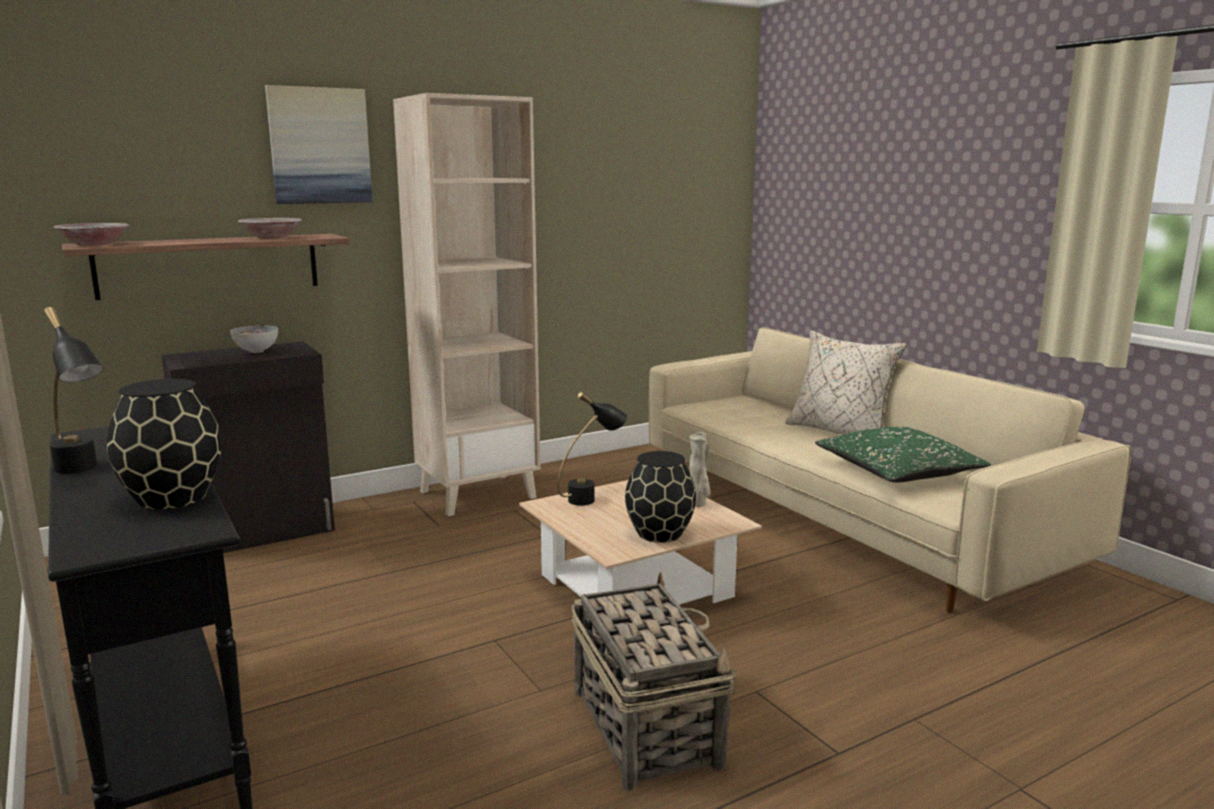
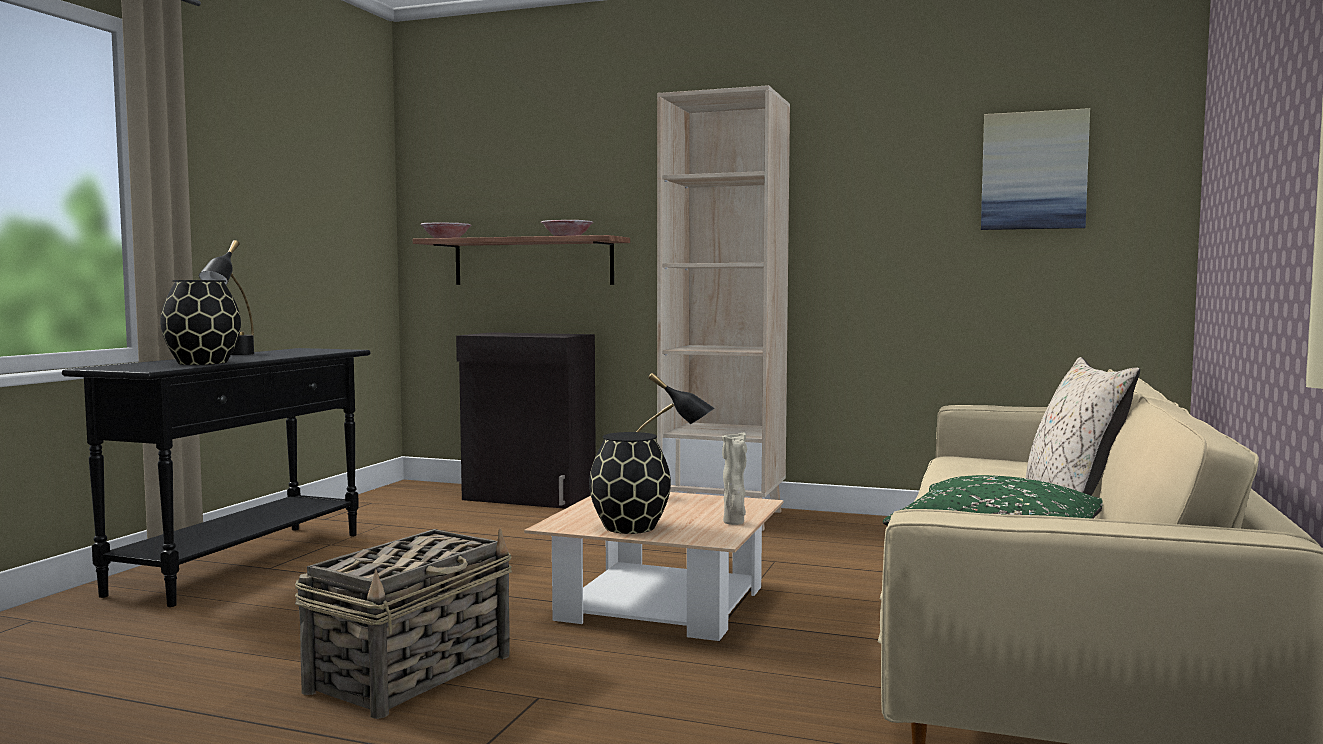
camera: 50 degrees right, 10 degrees down
bowl [230,326,278,353] -> none
picture [265,85,372,204] -> picture moved to [981,108,1090,230]

